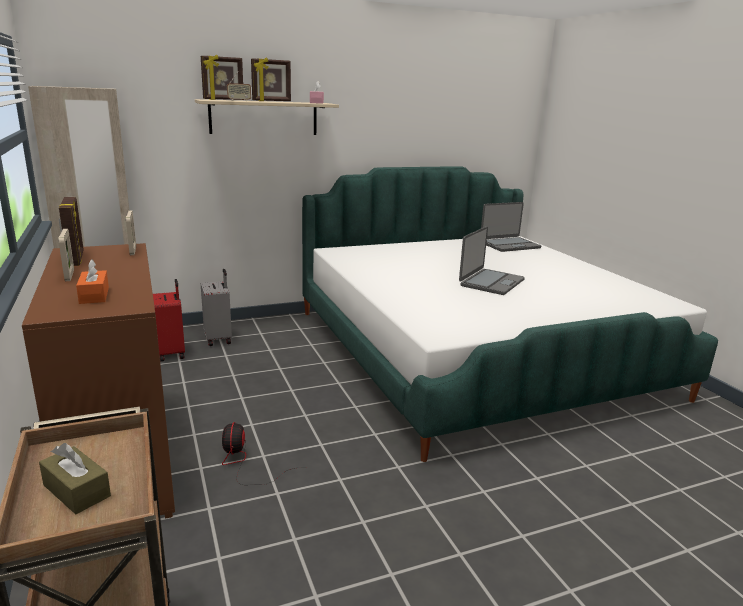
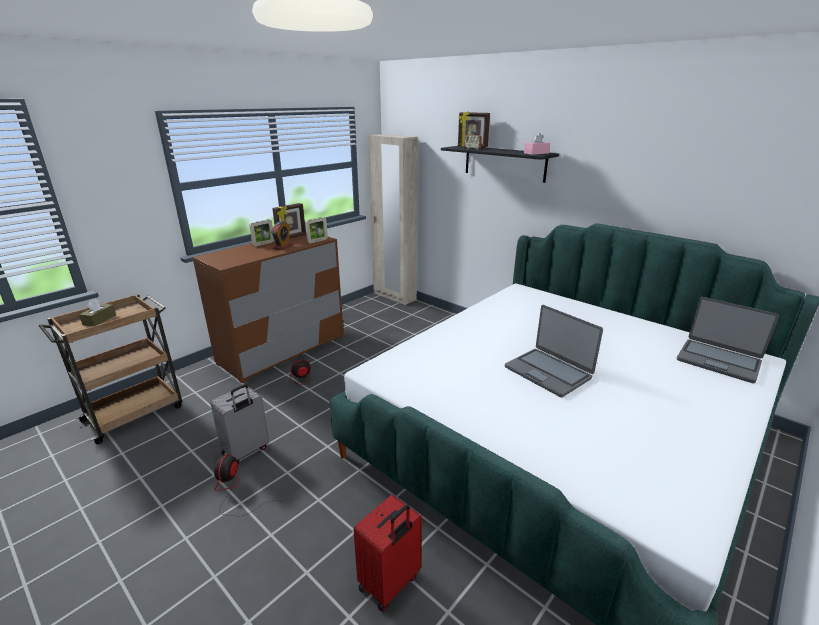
camera: 65 degrees right, 5 degrees up
orange tissue box [76,259,109,304] -> none
red suitcase [153,279,185,362] -> red suitcase moved to [354,495,422,612]
beige shelf [195,99,339,135] -> black shelf [441,146,559,183]
grey suitcase [201,269,232,346] -> grey suitcase moved to [210,384,269,463]
picture frame [251,57,291,101] -> none
laptop [459,226,525,295] -> laptop turned 45 degrees clockwise [505,305,603,397]
none -> fan [214,454,270,517]
none -> alarm clock [271,221,293,250]

